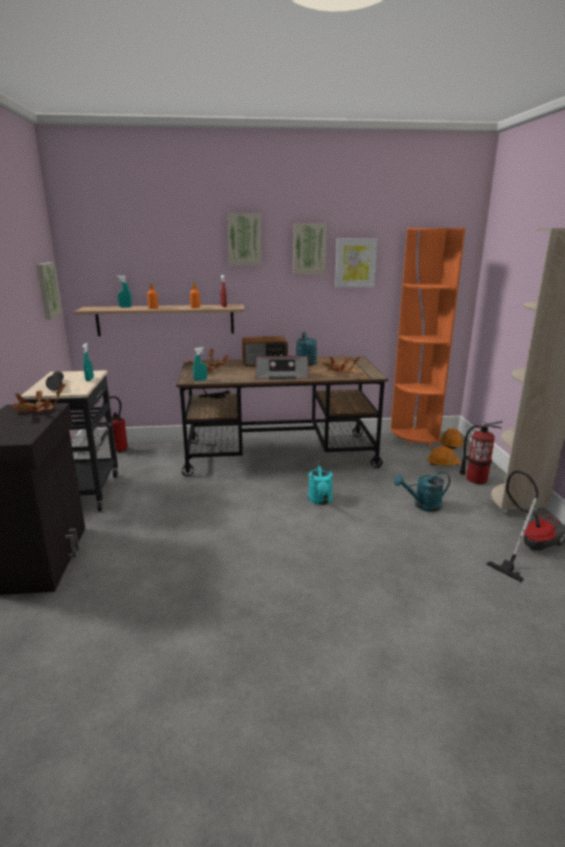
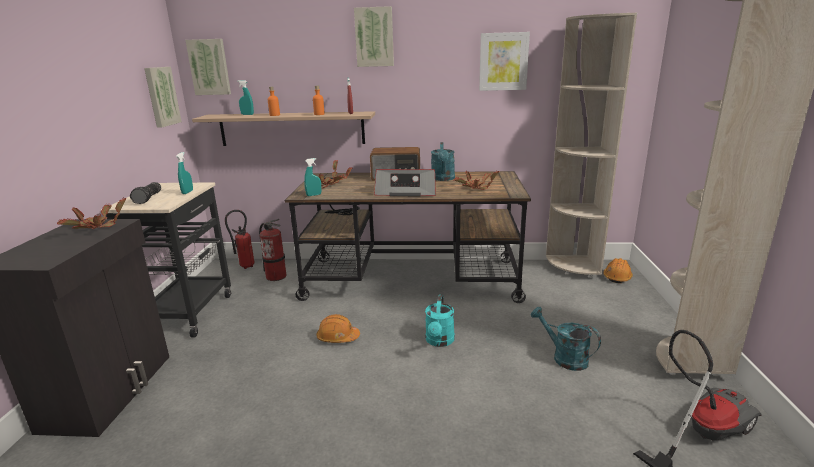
camera: 10 degrees right, 0 degrees up
picture [293,224,327,274] -> picture moved to [185,39,231,95]
orange bookcase [391,228,465,446] -> beige bookcase [546,13,637,278]
turquoise watering can [394,472,450,512] -> turquoise watering can turned 45 degrees clockwise [531,307,601,371]
orange hard hat [427,446,461,466] -> orange hard hat moved to [317,314,360,343]
fire extinguisher [460,421,502,484] -> fire extinguisher moved to [259,219,286,281]

